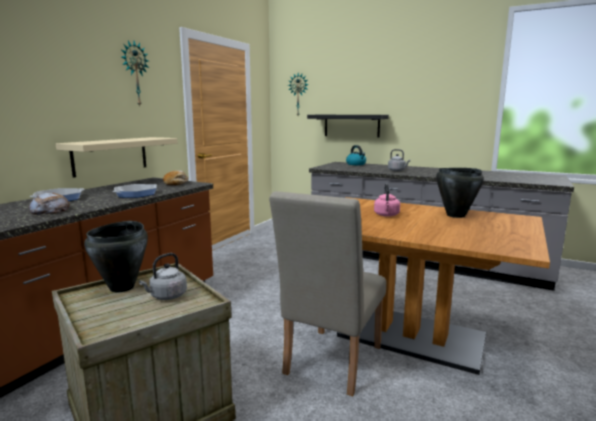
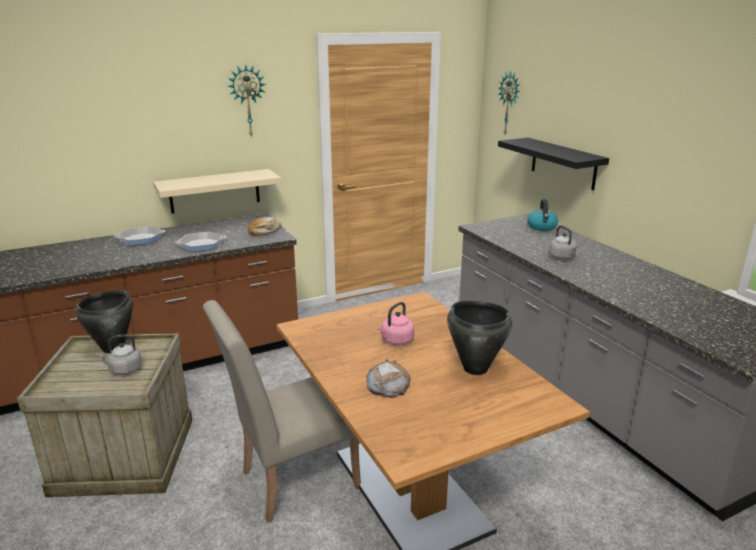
camera: 35 degrees right, 10 degrees up
bread [29,192,70,215] -> bread moved to [366,360,411,398]

